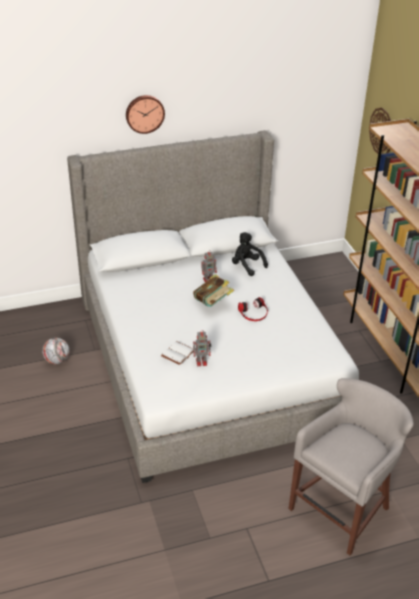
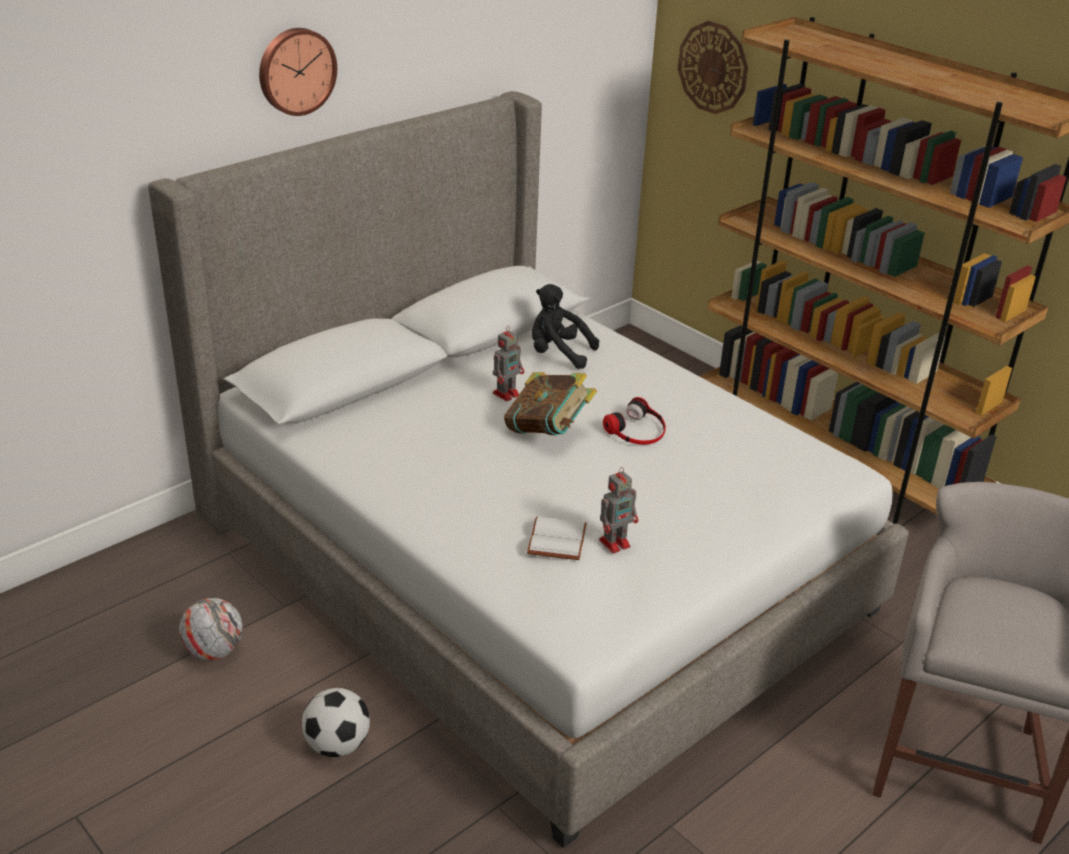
camera: 25 degrees left, 5 degrees down
none -> football [302,688,370,757]

